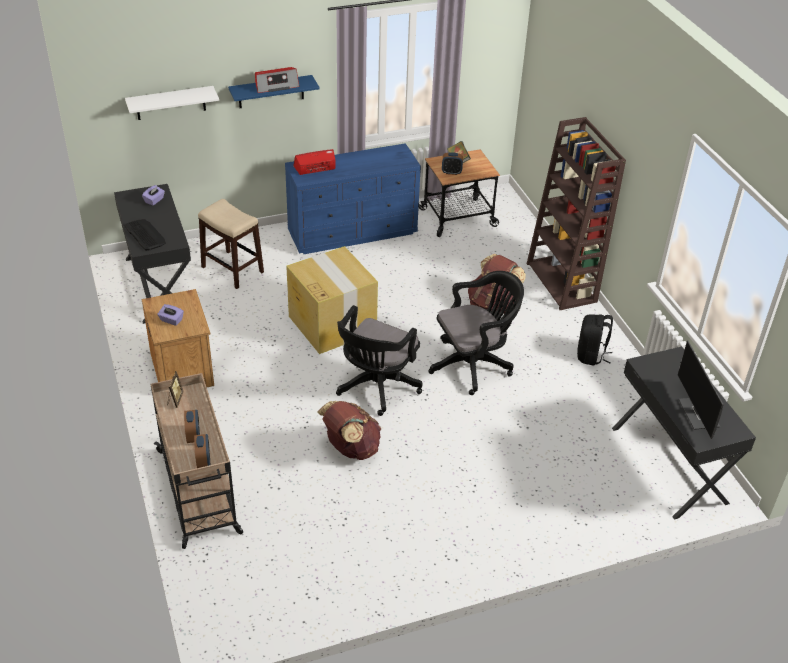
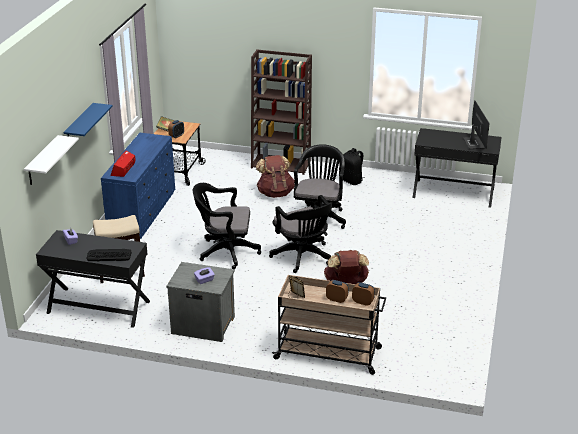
camera: 55 degrees left, 10 degrees down
brown nightstand [142,289,214,387] -> grey nightstand [166,262,235,342]
radio [255,67,300,93] -> none
cardboard box [286,246,378,354] -> black office chair [193,183,261,269]
monitor [678,341,724,439] -> monitor turned 120 degrees counterclockwise [463,100,490,149]

